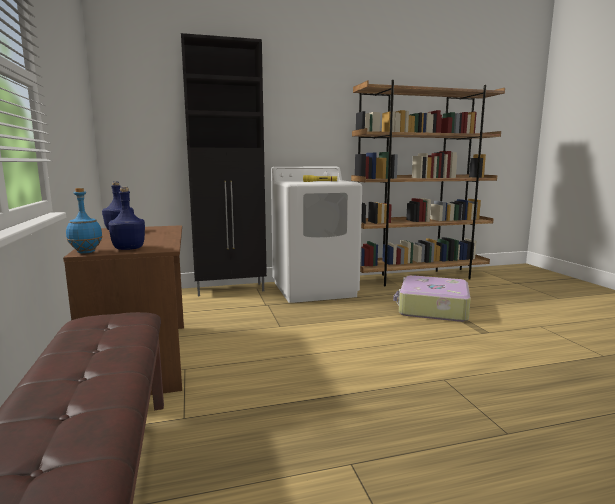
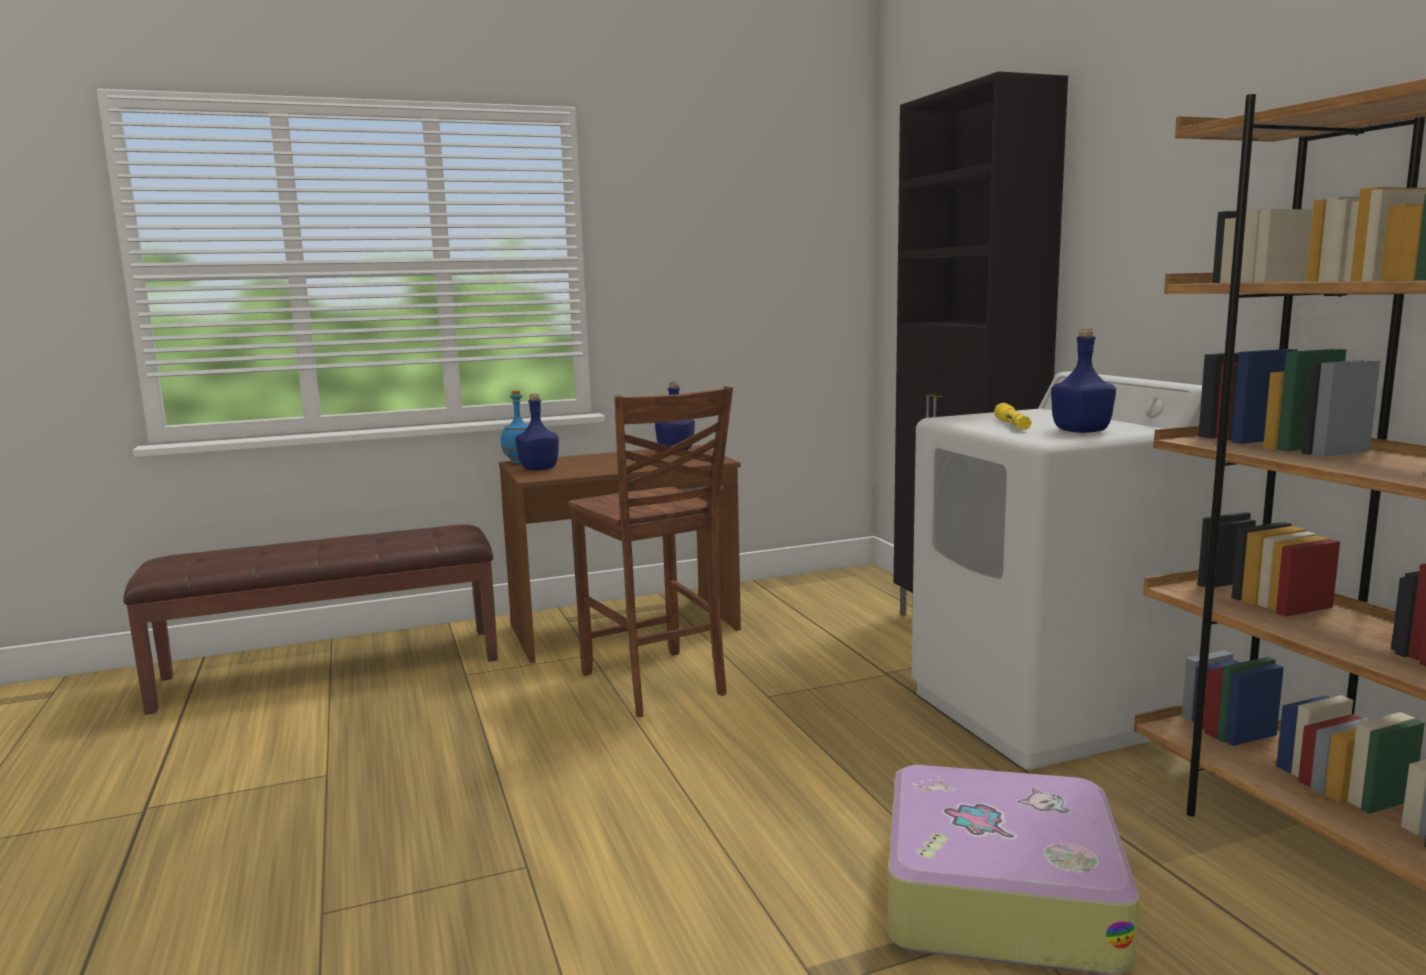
camera: 85 degrees right, 0 degrees up
none -> brown chair [568,386,733,717]
none -> blue bottle [1051,328,1116,433]

